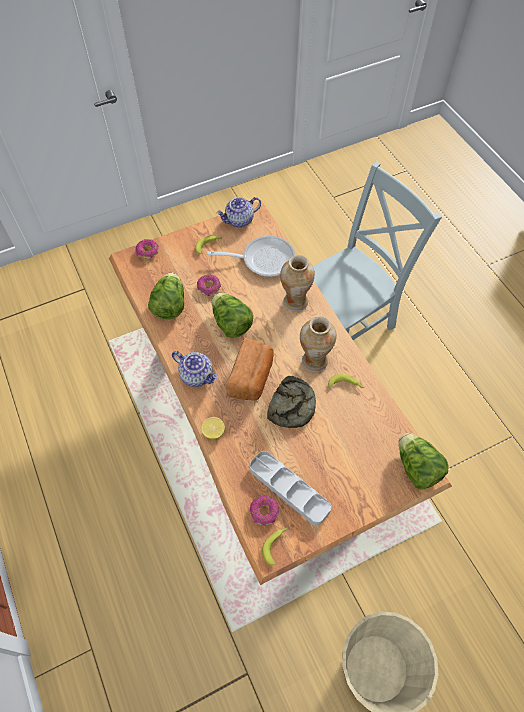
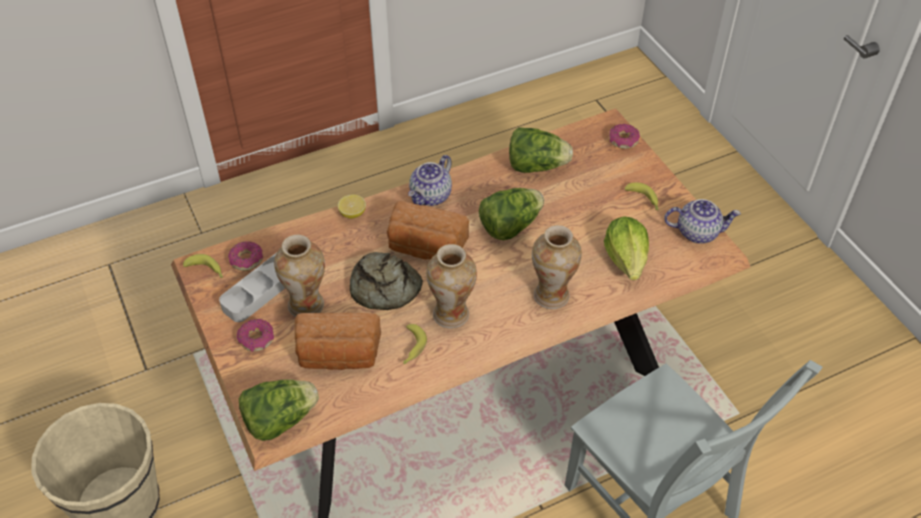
camera: 90 degrees right, 10 degrees down
donut [197,275,221,296] -> donut moved to [237,319,274,352]
frying pan [207,236,295,277] -> lettuce [604,216,649,280]
teapot [216,197,261,227] -> teapot turned 120 degrees clockwise [664,199,741,243]
none -> vase [274,234,325,317]
none -> bread [295,313,381,370]

